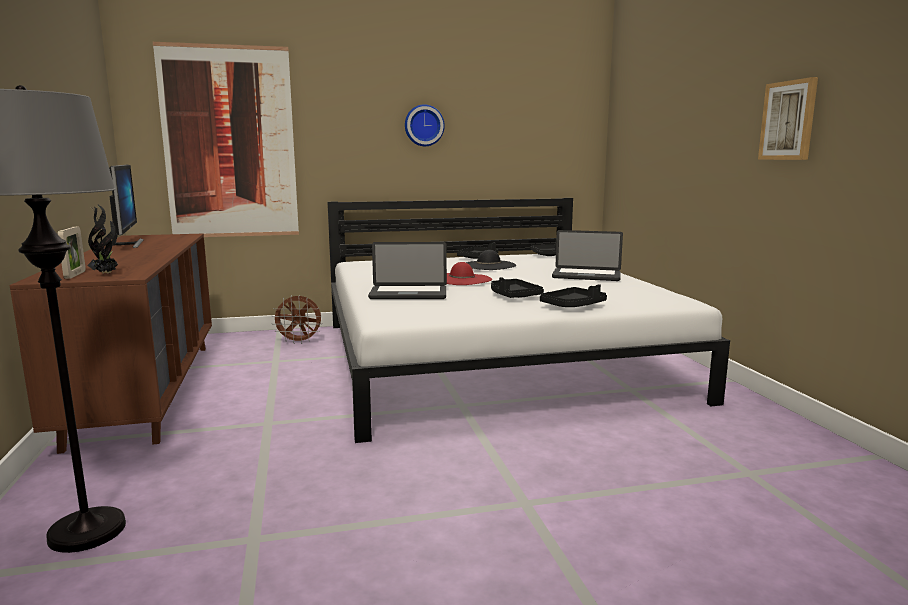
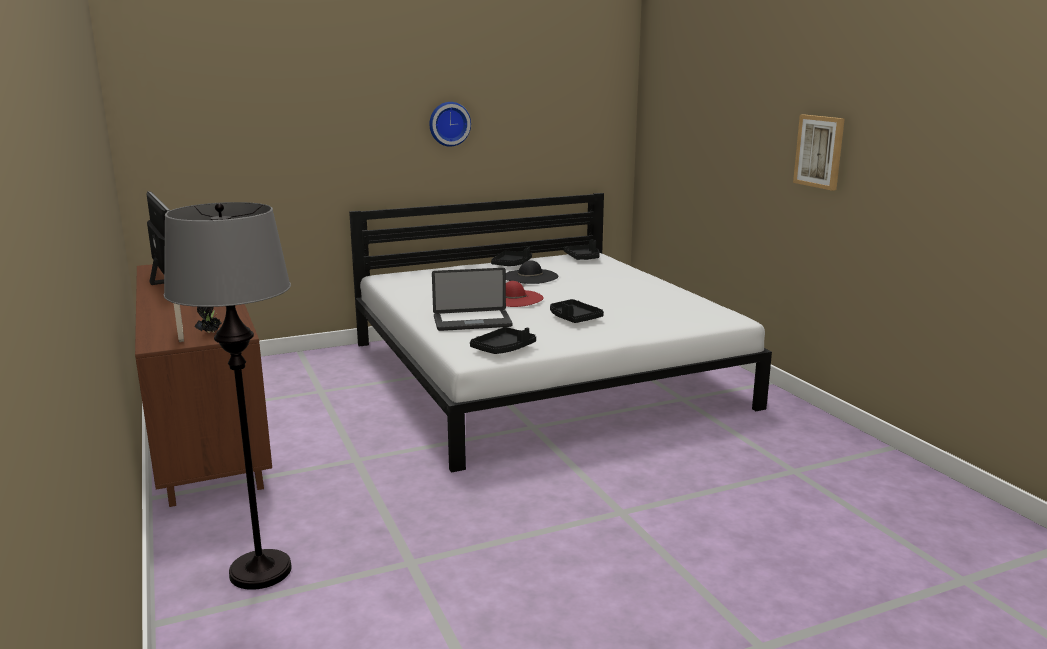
camera: 10 degrees left, 5 degrees up
picture [153,42,299,237] -> none
brown fan [271,295,322,344] -> none
black tray [540,284,607,307] -> black tray moved to [470,327,536,354]
laptop [552,230,623,281] -> none

